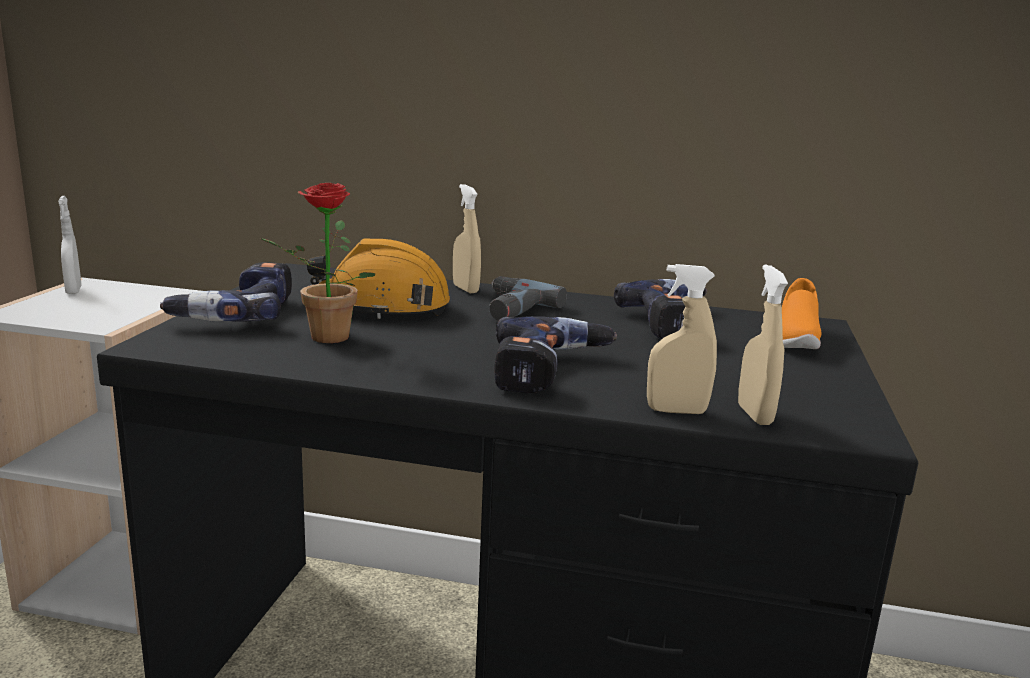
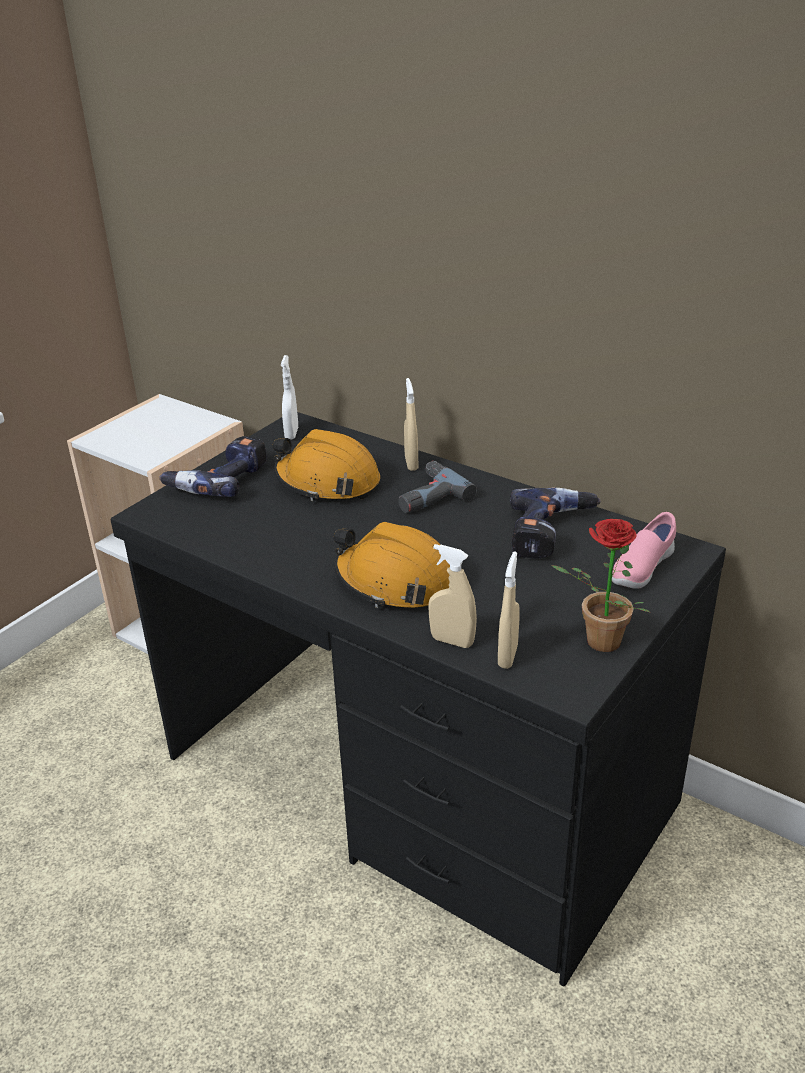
camera: 25 degrees right, 15 degrees up
white spray bottle [58,196,81,294] -> white spray bottle moved to [281,355,298,439]
potted plant [260,183,375,343] -> potted plant moved to [551,519,651,652]
power drill [494,316,617,393] -> orange hard hat [334,522,450,608]
orange shoe [782,278,821,349] -> pink shoe [612,512,676,589]

